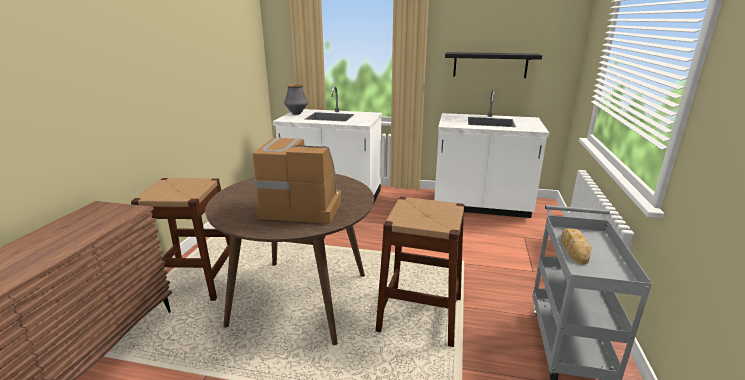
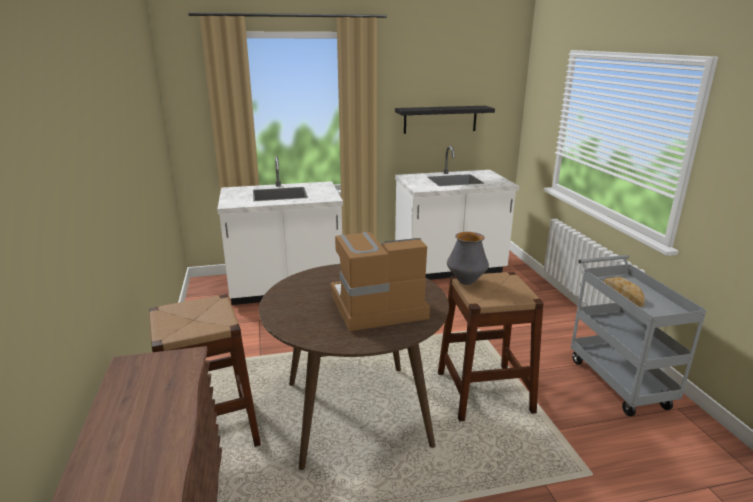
camera: 25 degrees left, 0 degrees up
vase [284,84,308,115] -> vase moved to [447,232,489,285]

